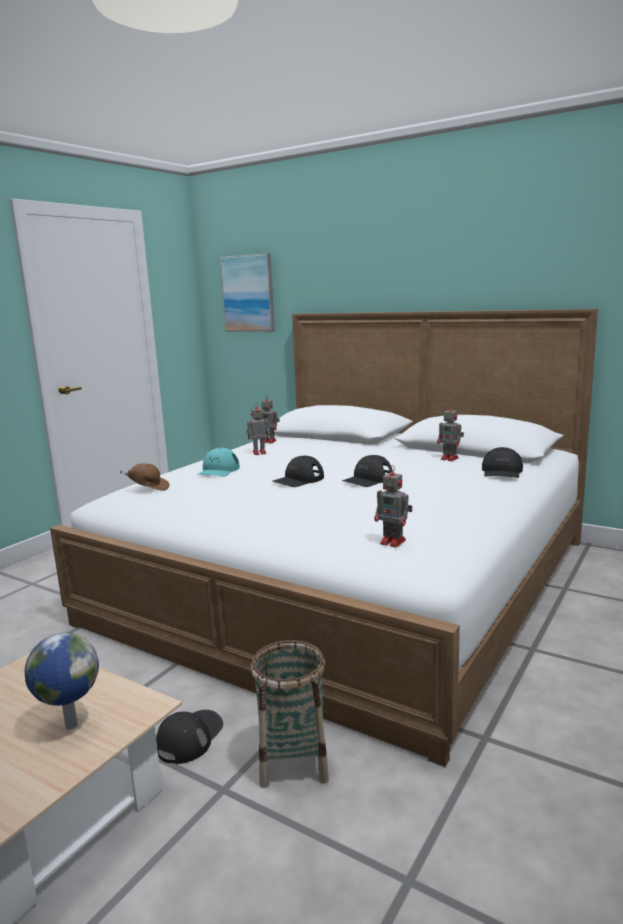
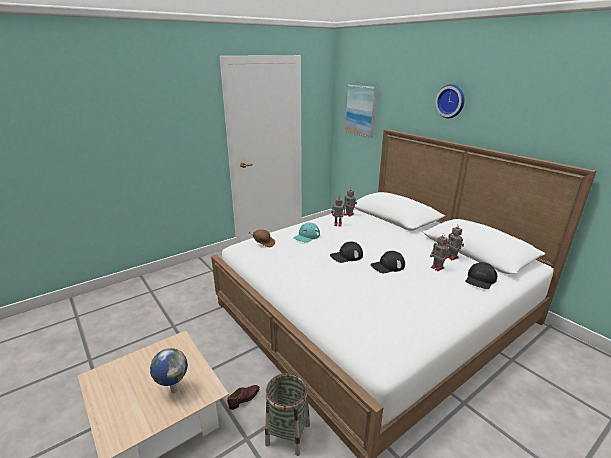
camera: 20 degrees right, 10 degrees up
black cap [156,710,223,764] -> brown shoe [227,385,260,410]
toy robot [374,465,412,547] -> toy robot moved to [430,234,450,271]
none -> wall clock [435,84,465,118]

